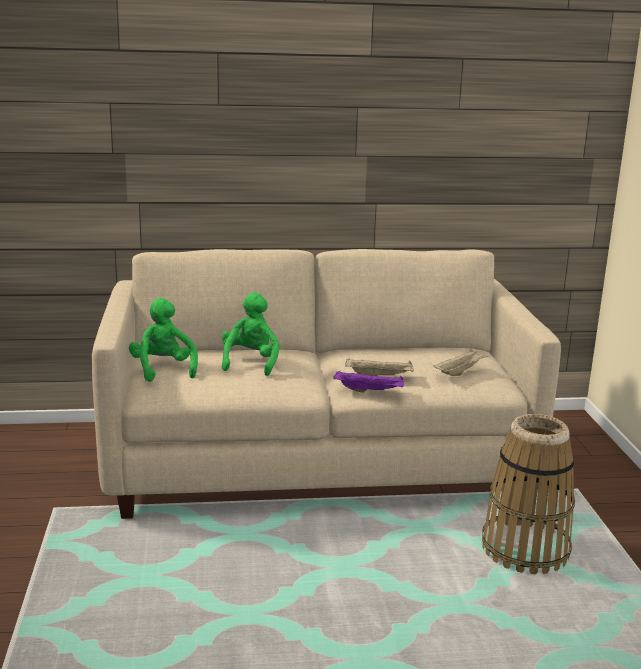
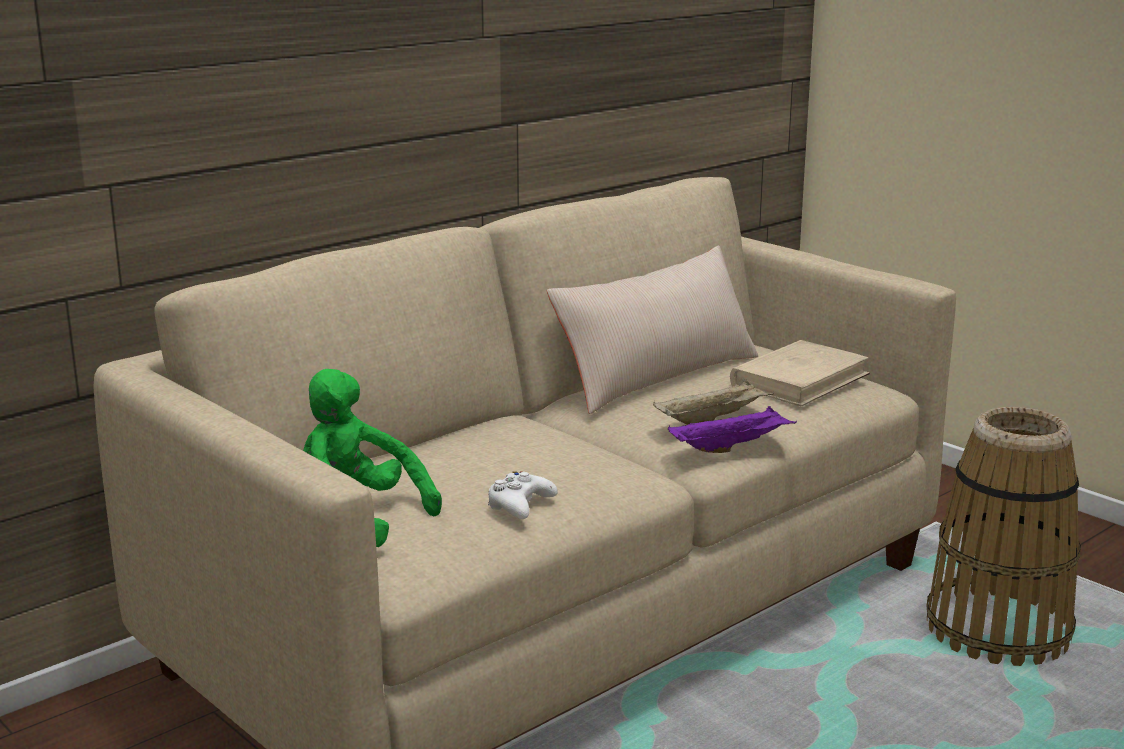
camera: 35 degrees left, 0 degrees up
green plush toy [222,292,279,376] -> none
beige tray [433,349,490,376] -> beige book [730,340,870,407]
none -> white game controller [488,471,558,519]
none -> beige pillow [547,246,758,414]

